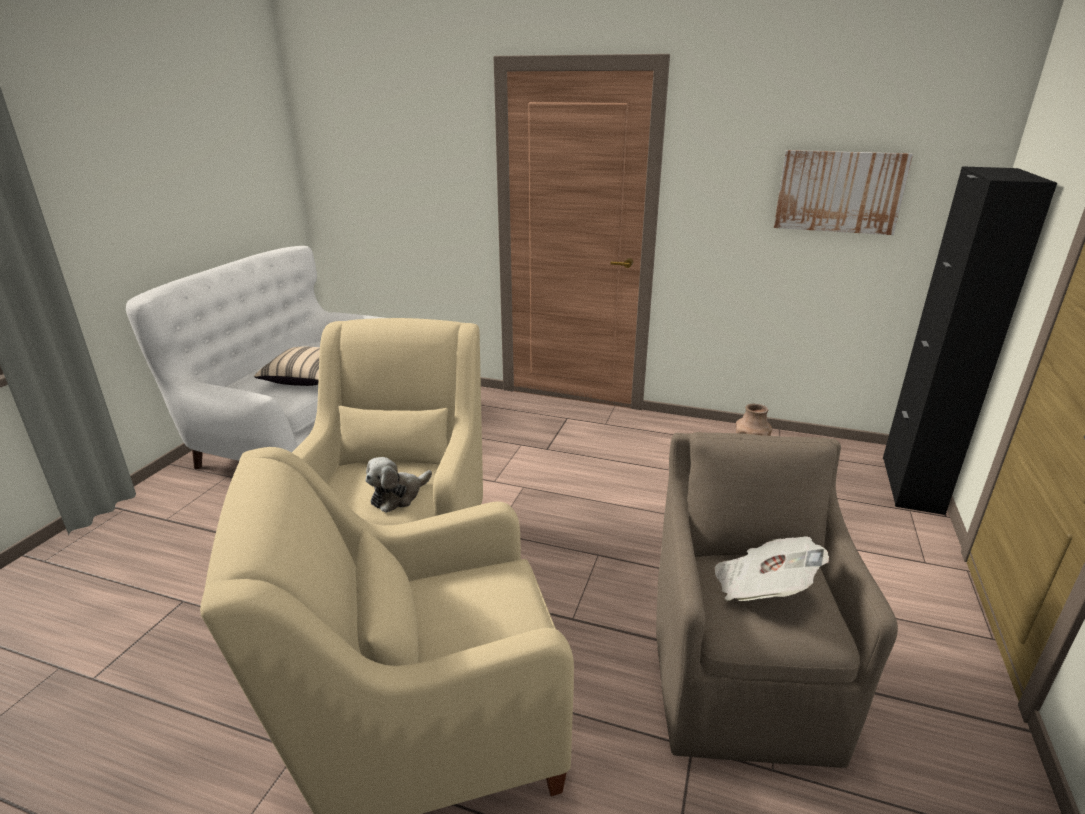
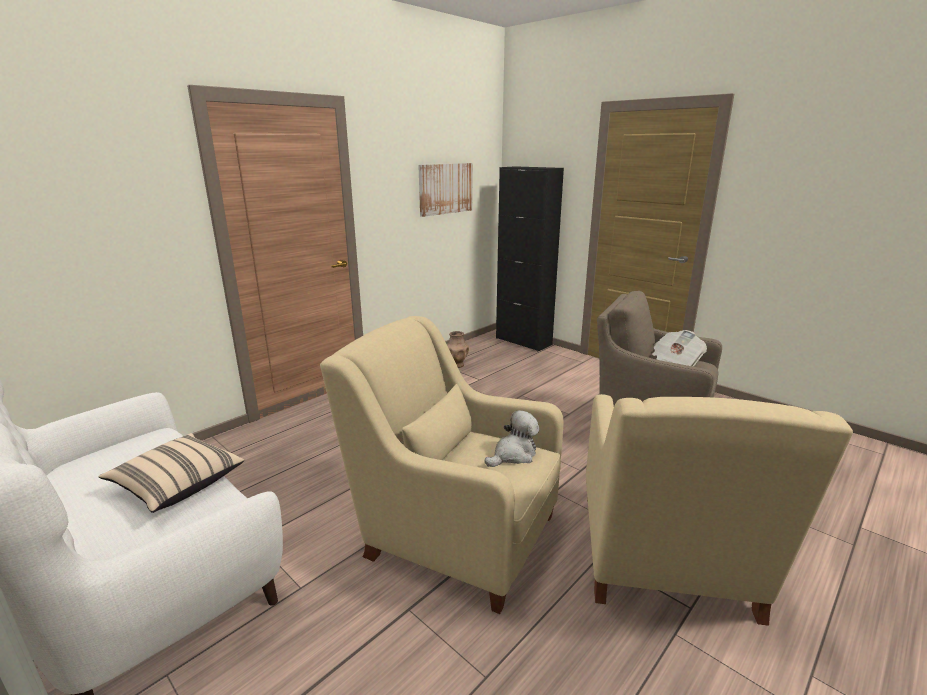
camera: 65 degrees left, 5 degrees down
plush toy [365,457,432,513] -> plush toy turned 105 degrees counterclockwise [484,410,539,467]

